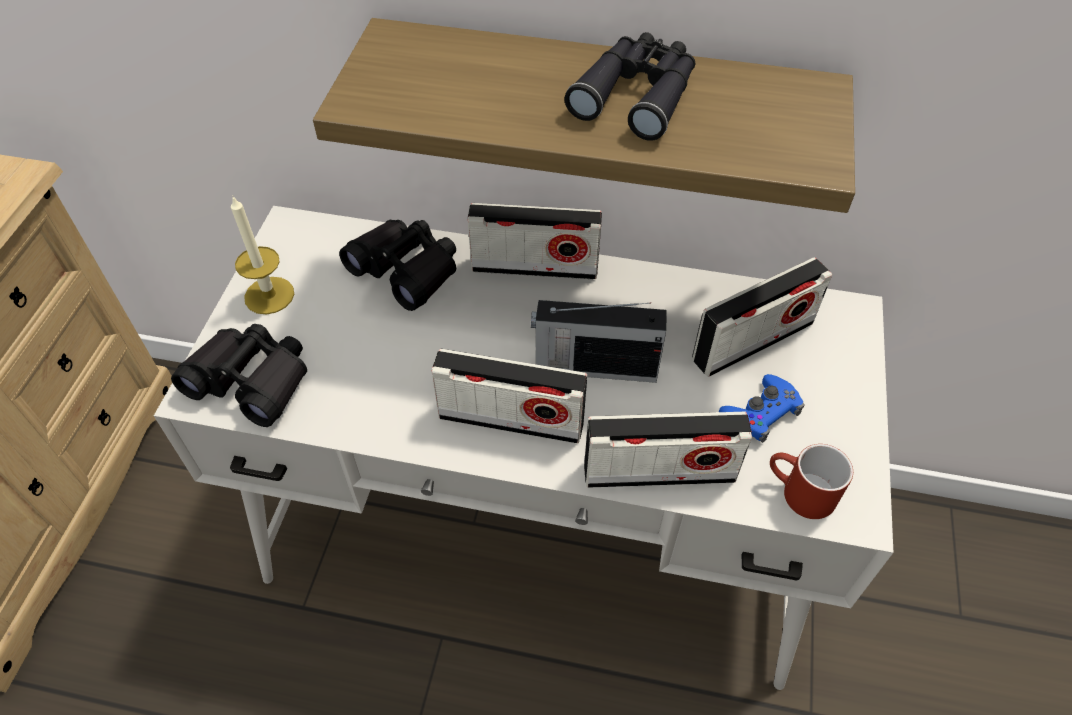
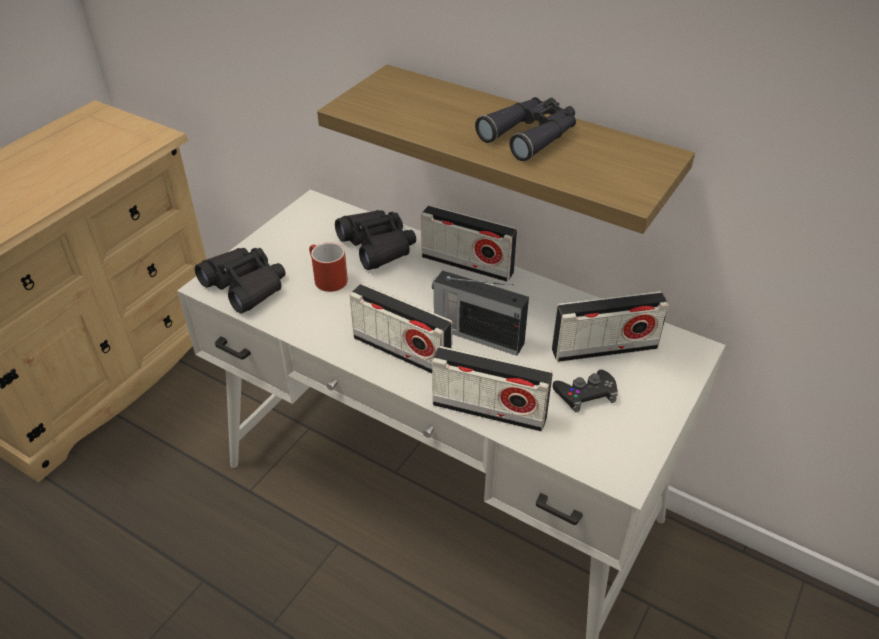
camera: 20 degrees right, 10 degrees down
candle [231,195,294,314] -> none
blue game controller [719,374,805,443] -> black game controller [553,370,618,412]
red mug [770,444,853,519] -> red mug moved to [309,242,348,292]

